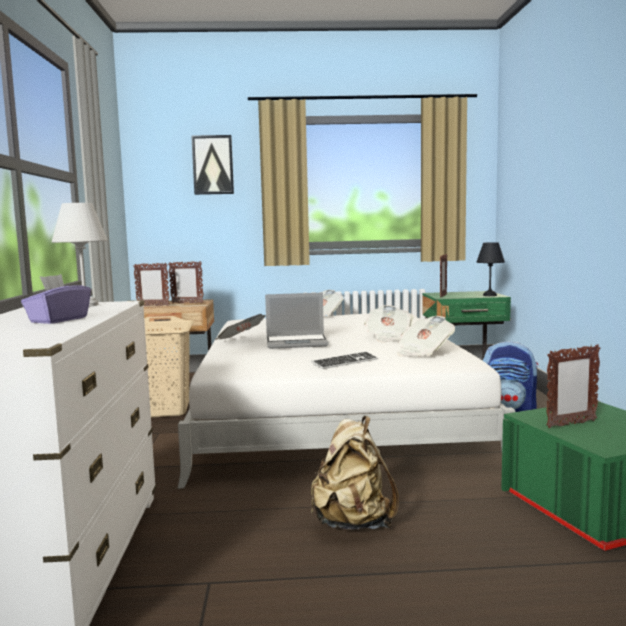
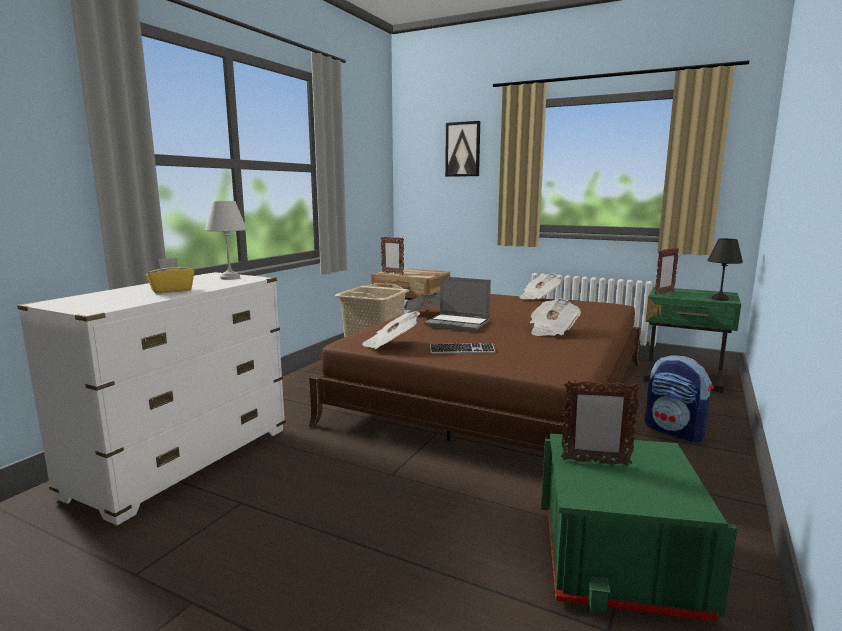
camera: 30 degrees right, 5 degrees up
purple tissue box [21,274,91,324] -> yellow tissue box [146,258,194,294]
picture frame [168,261,204,303] -> none
white bed [178,313,516,489] -> brown bed [308,294,641,452]
beige backpack [311,416,399,529] -> none
newspaper [397,316,455,357] -> newspaper moved to [362,311,420,349]

